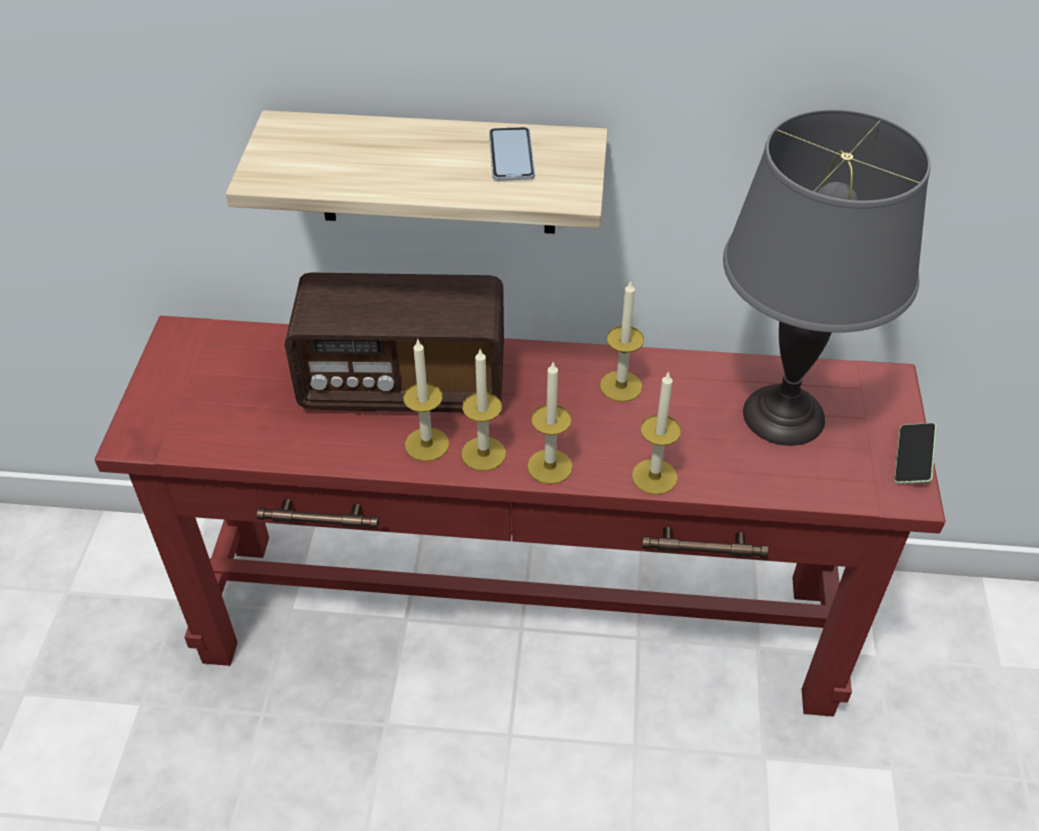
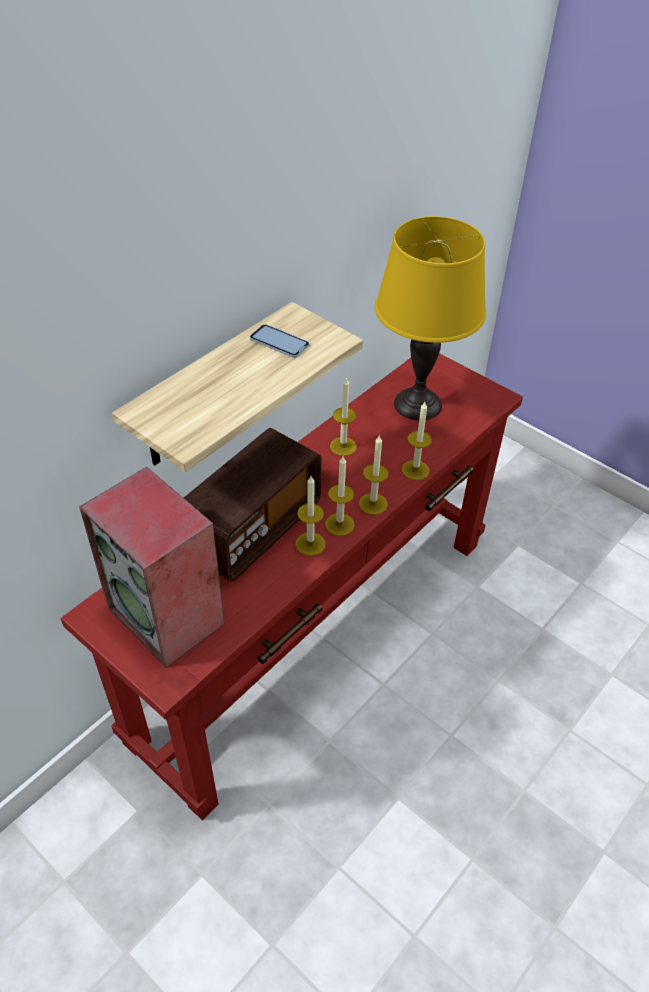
camera: 55 degrees left, 0 degrees up
grey table lamp [723,109,931,446] -> yellow table lamp [375,216,486,420]
phone [894,423,937,484] -> none
none -> speaker [79,466,225,668]

